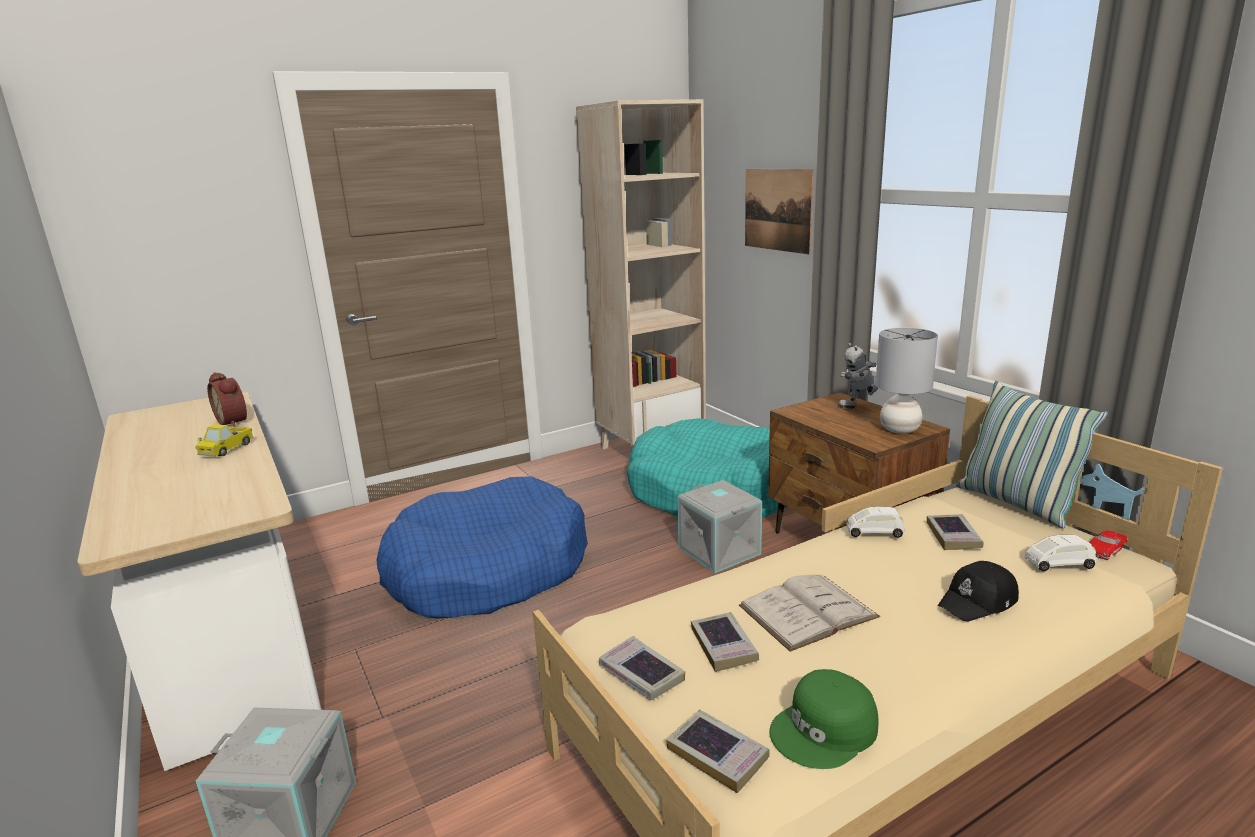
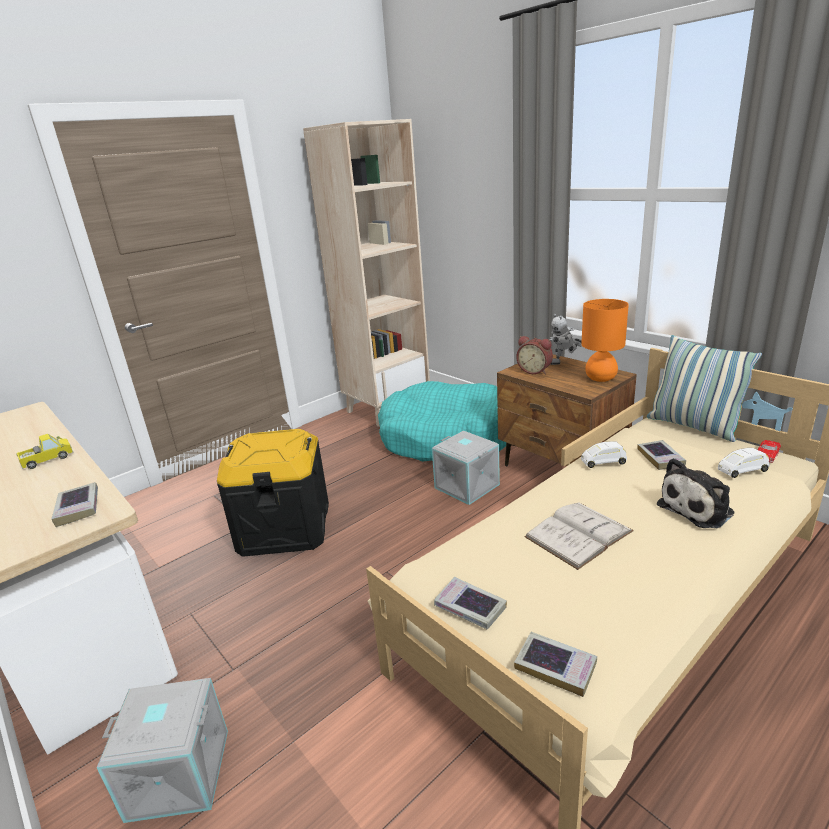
camera: 10 degrees left, 5 degrees up
toy truck [195,424,254,457] -> toy truck turned 135 degrees counterclockwise [16,434,74,469]
alarm clock [207,372,247,427] -> alarm clock moved to [516,336,553,375]
blue dog bed [376,476,588,619] -> black storage box [217,429,329,557]
book [691,612,759,672] -> book moved to [51,482,98,527]
picture [745,169,814,255] -> none
green cap [769,669,879,769] -> none
grey table lamp [875,328,938,434] -> orange table lamp [581,299,629,382]
black cap [937,561,1019,621] -> plush toy [657,458,734,528]

